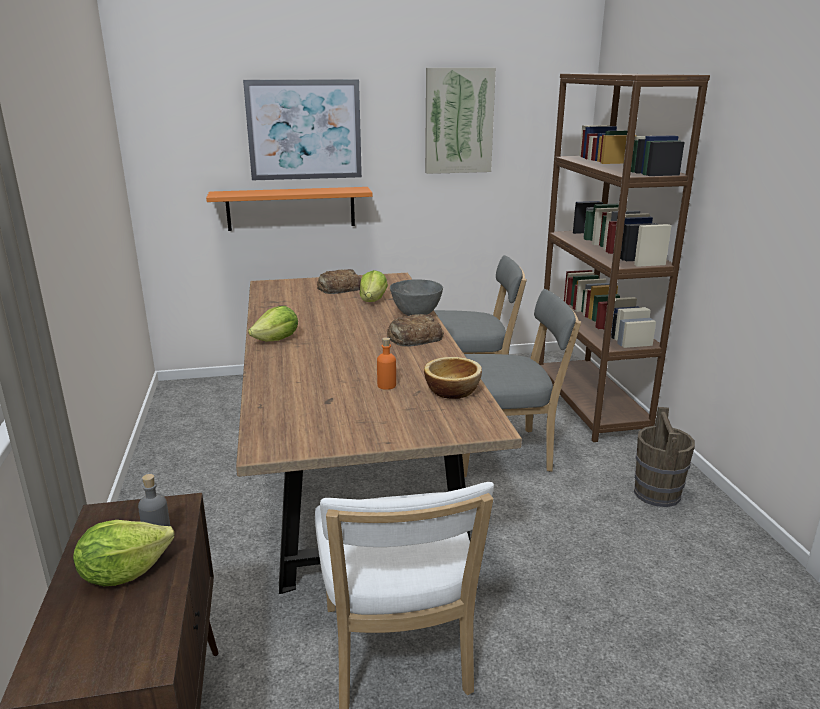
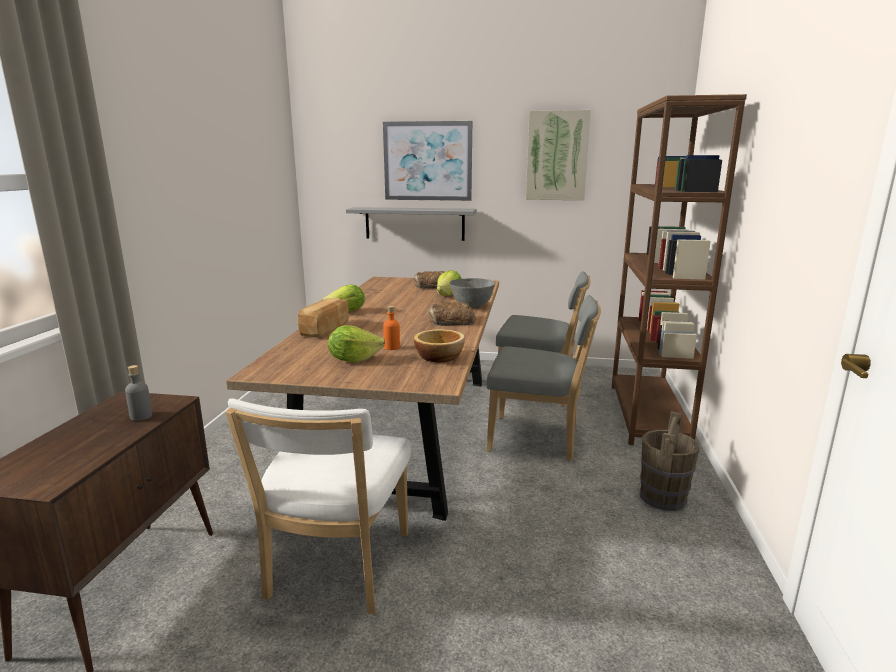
camera: 20 degrees right, 5 degrees down
lettuce [73,520,174,586] -> lettuce moved to [328,325,385,362]
orange shelf [206,187,373,231] -> grey shelf [346,207,477,241]
none -> bread [298,298,349,337]

